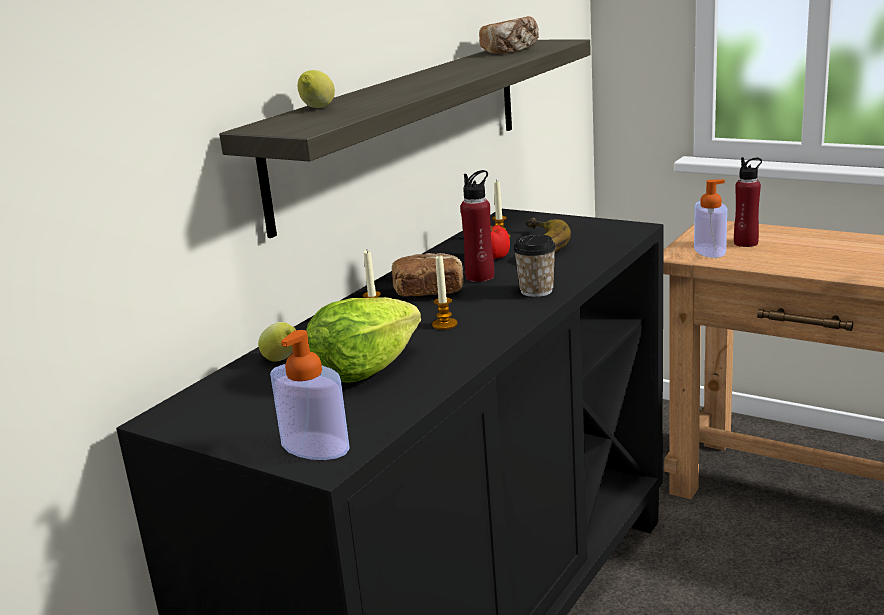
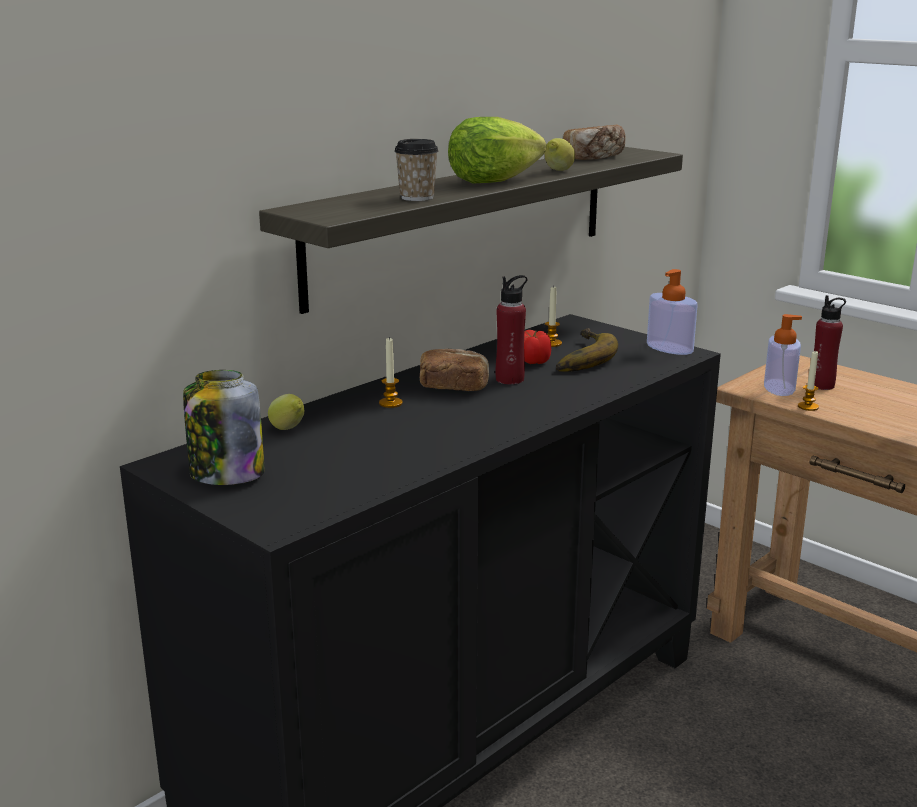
camera: 10 degrees right, 0 degrees up
soap dispenser [270,330,350,460] -> soap dispenser moved to [647,269,698,355]
lemon [298,70,335,108] -> lemon moved to [544,138,575,171]
lettuce [306,297,421,383] -> lettuce moved to [448,117,546,184]
candle [432,255,457,330] -> candle moved to [798,350,819,411]
cup [513,234,556,297] -> cup moved to [394,139,439,201]
none -> jar [183,370,264,485]

